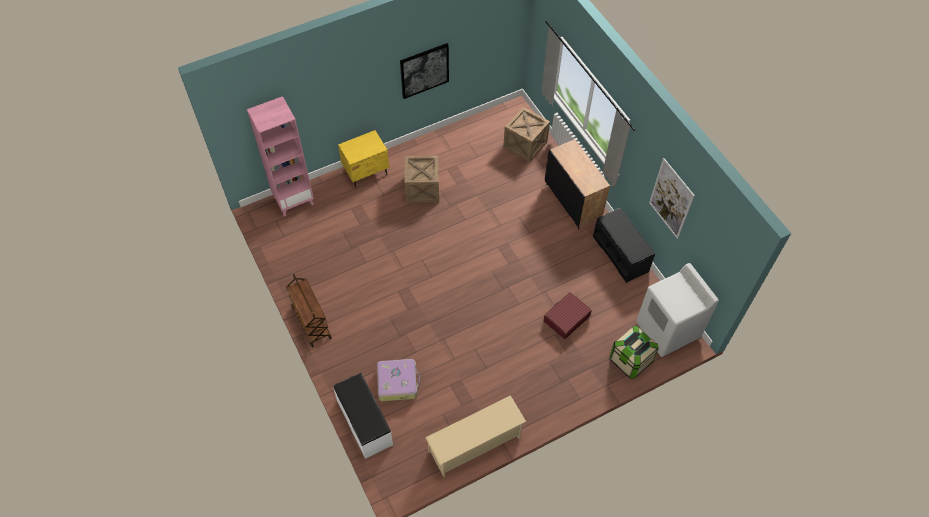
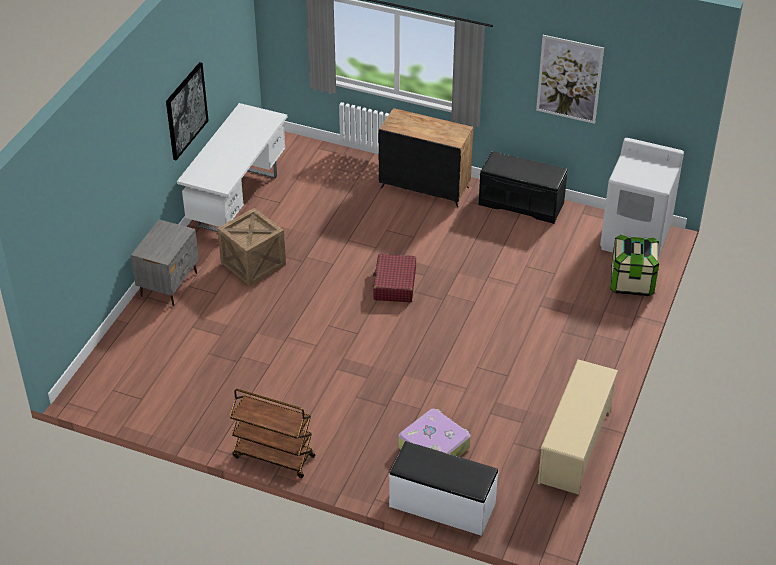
camera: 40 degrees left, 15 degrees down
pink bookcase [247,96,314,216] -> none
yellow nightstand [338,130,389,188] -> grey nightstand [131,219,199,306]
crate [503,107,550,162] -> none
red suitcase [544,292,592,339] -> red suitcase moved to [373,254,416,302]
none -> white desk [177,103,287,232]

